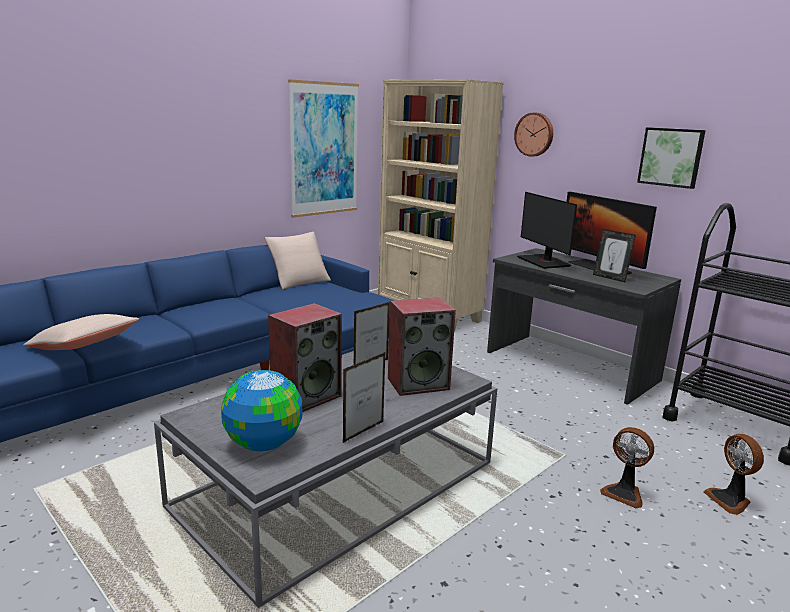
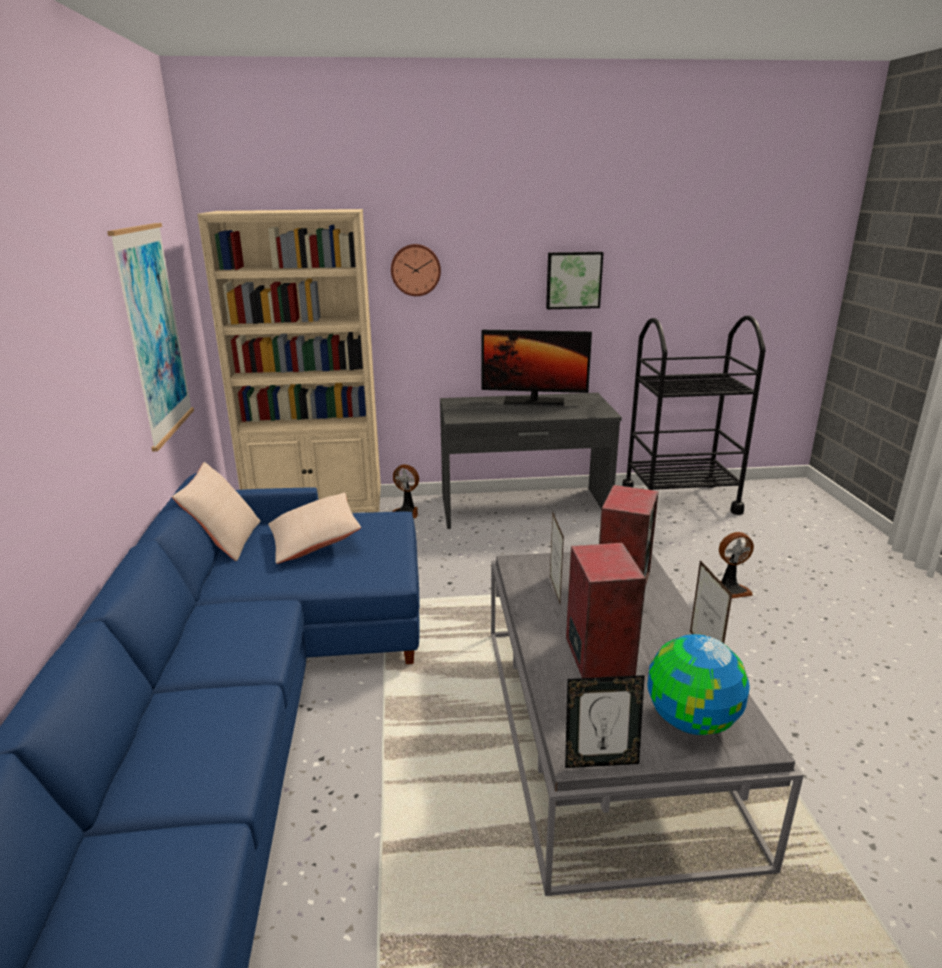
camera: 50 degrees left, 5 degrees up
beige pillow [23,314,139,350] -> beige pillow moved to [268,493,361,564]
monitor [517,192,577,269] -> none
picture frame [593,229,636,282] -> picture frame moved to [565,675,645,768]
fan [704,434,764,515] -> fan moved to [392,464,419,519]

